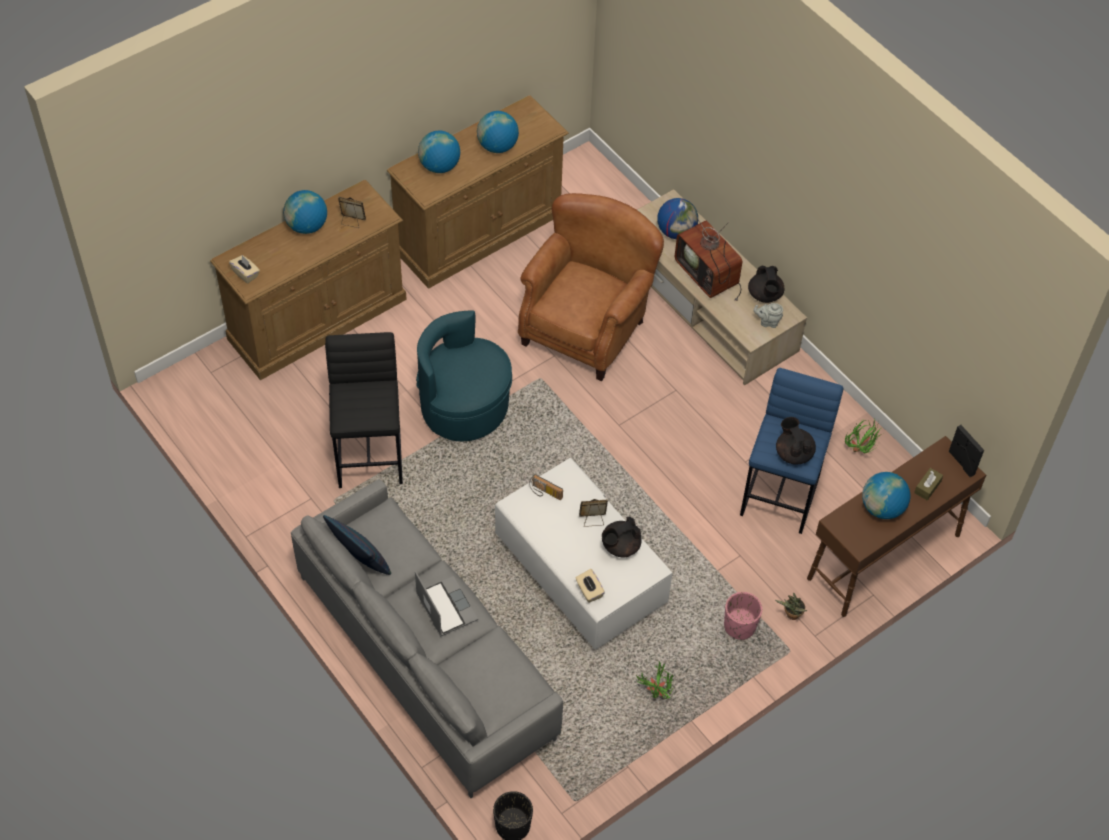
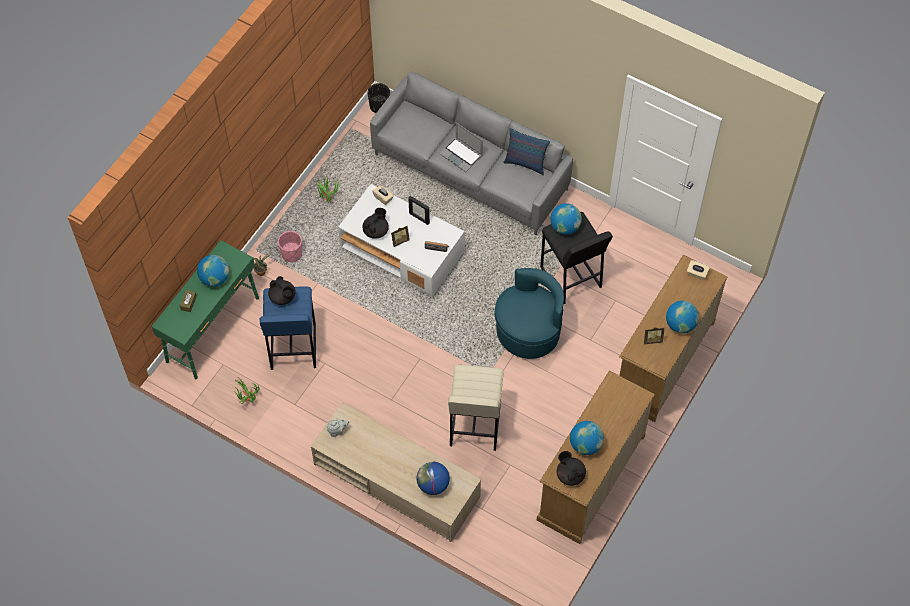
camera: 160 degrees right, 5 degrees up
turquoise armchair [416,310,512,441] -> turquoise armchair turned 45 degrees counterclockwise [495,268,564,359]
globe [418,130,460,173] -> globe moved to [550,203,582,235]
brown armchair [518,193,664,381] -> beige stool [448,365,504,451]
television [675,210,742,302] -> none
black teapot [748,266,784,303] -> black teapot moved to [556,451,586,486]
brown console table [807,436,986,617] -> green console table [152,240,259,379]
picture frame [949,425,984,477] -> picture frame moved to [408,196,430,225]

